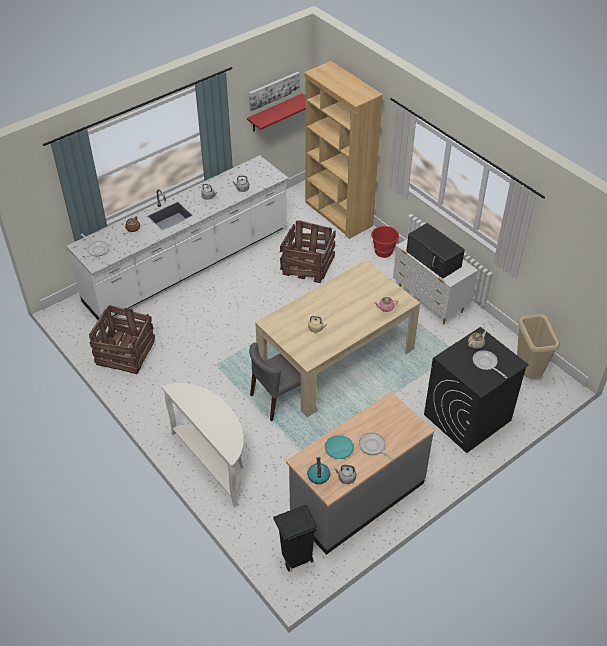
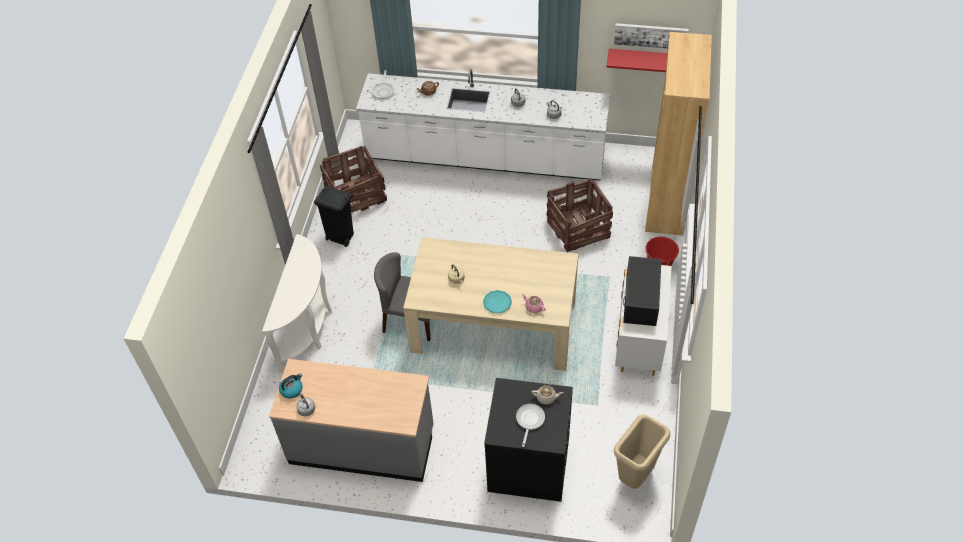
camera: 50 degrees right, 5 degrees up
black trash can [273,505,318,571] -> black trash can moved to [314,186,354,247]
turquoise plate [325,435,354,459] -> turquoise plate moved to [483,290,512,314]
frying pan [359,432,393,460] -> none

